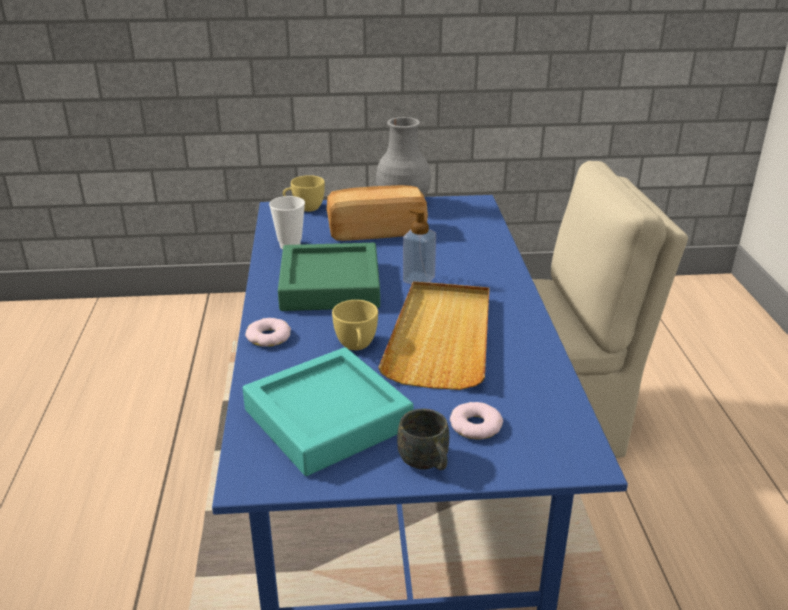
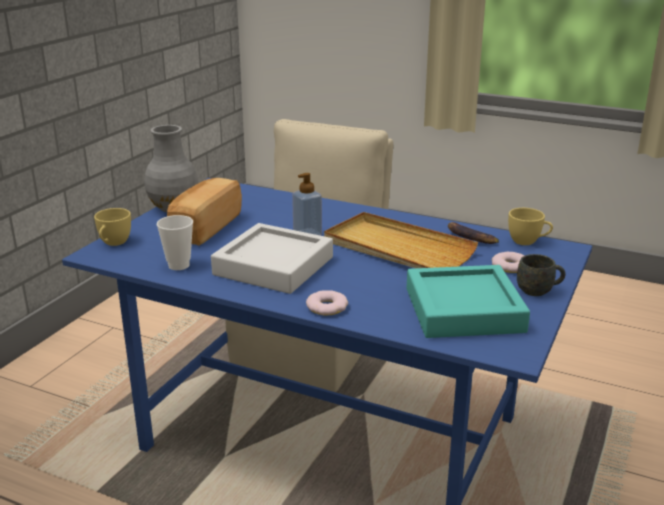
camera: 60 degrees left, 5 degrees down
green tray [278,243,380,311] -> grey tray [211,223,333,294]
yellow cup [332,300,378,350] -> yellow cup moved to [508,208,553,245]
none -> banana [448,222,499,244]

